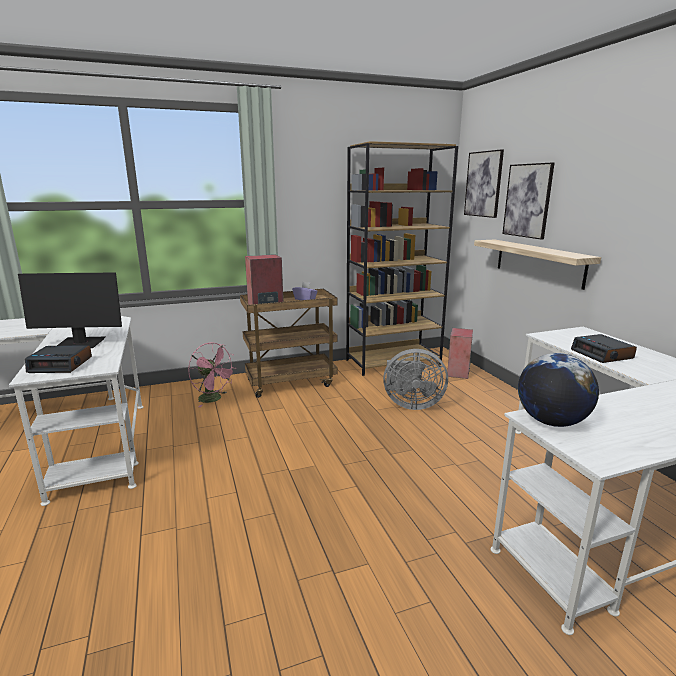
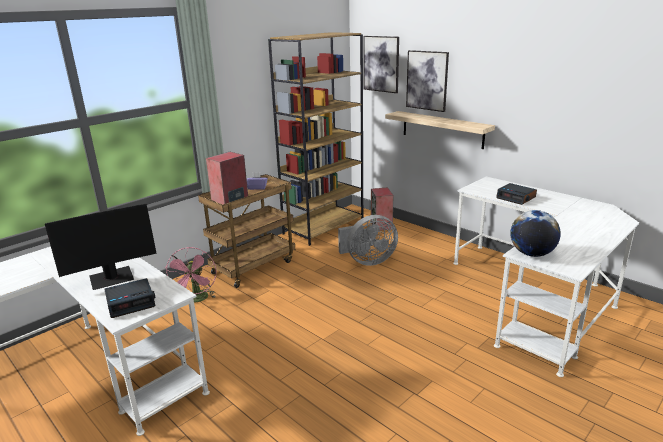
camera: 25 degrees left, 5 degrees up
pink fan [188,343,236,407] -> pink fan turned 75 degrees clockwise [166,247,217,302]

